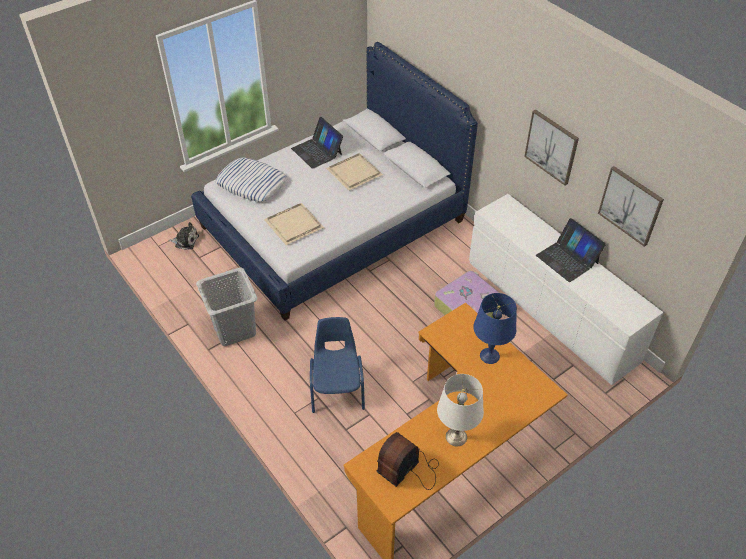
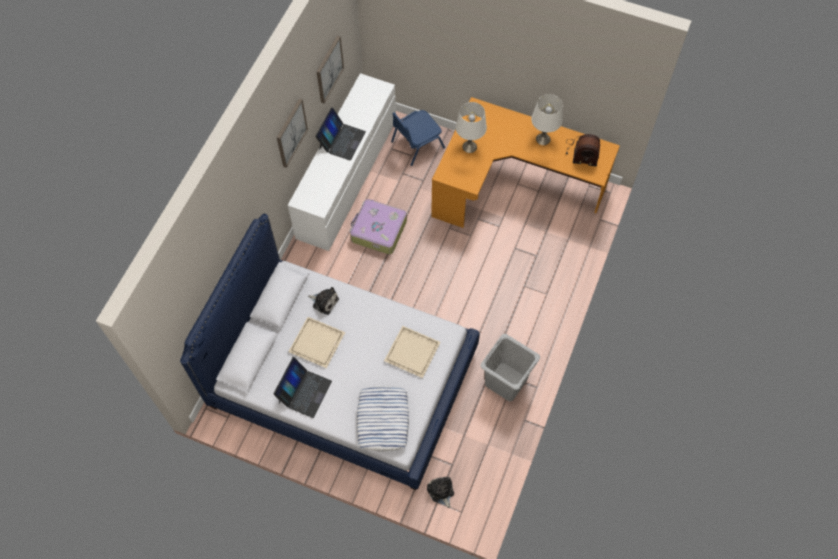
camera: 120 degrees left, 15 degrees up
blue chair [310,317,365,413] -> blue chair moved to [391,110,445,166]
blue table lamp [473,293,517,364] -> white table lamp [456,102,487,153]
none -> plush toy [308,287,339,315]

